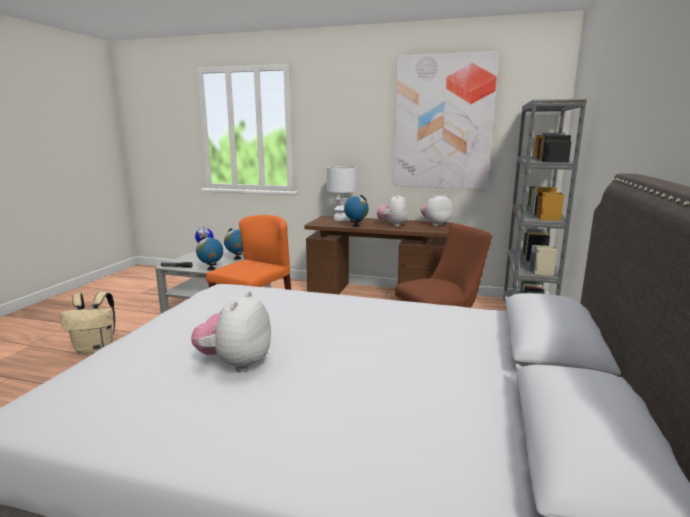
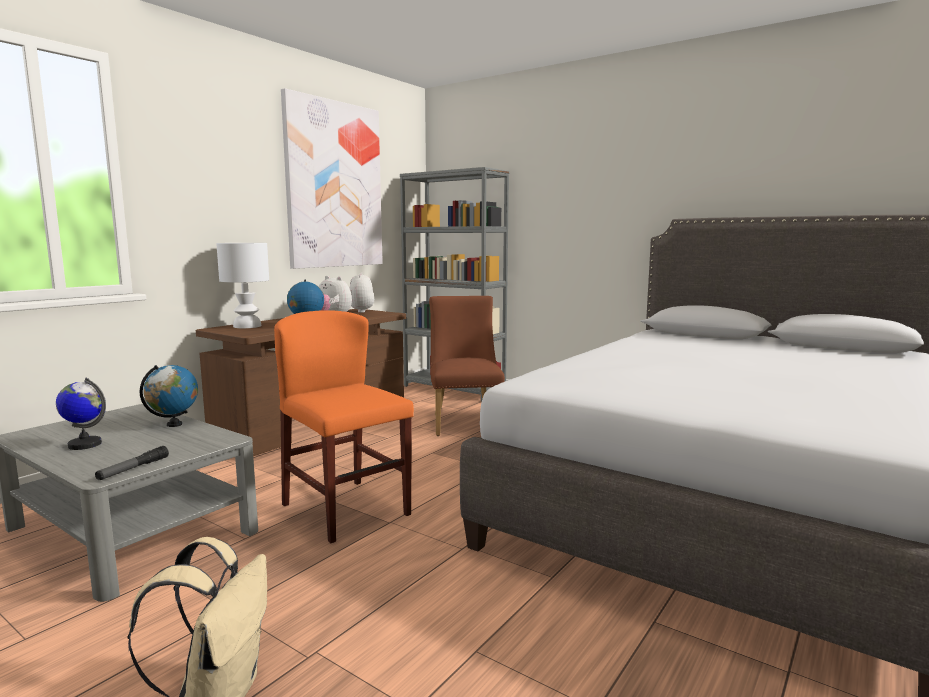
camera: 70 degrees left, 5 degrees down
plush toy [191,291,271,372] -> none
globe [196,236,223,271] -> none

